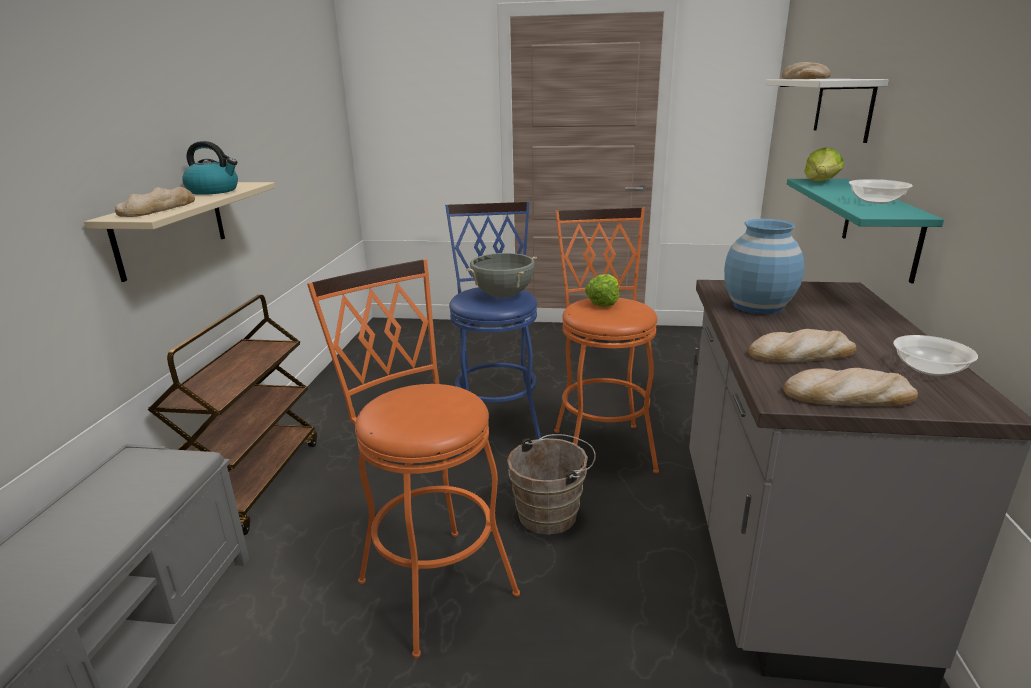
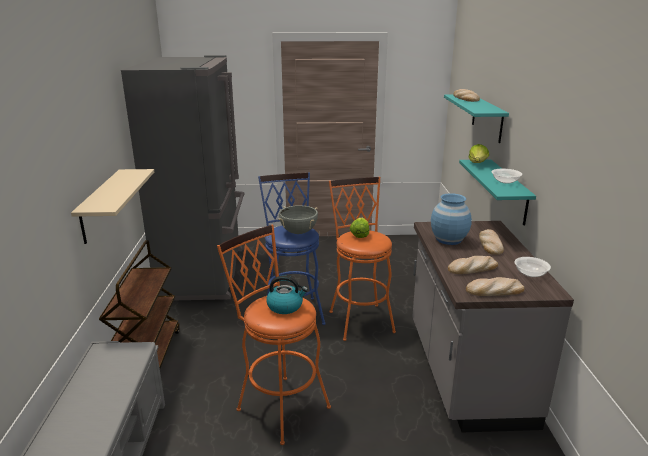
camera: 10 degrees left, 0 degrees up
bread [115,187,195,217] -> bread moved to [479,229,504,255]
kettle [182,141,238,195] -> kettle moved to [266,276,308,314]
brown bucket [507,434,596,535] -> none
white shelf [765,79,889,143] -> turquoise shelf [444,95,509,143]
none -> grey fridge [121,55,245,300]

